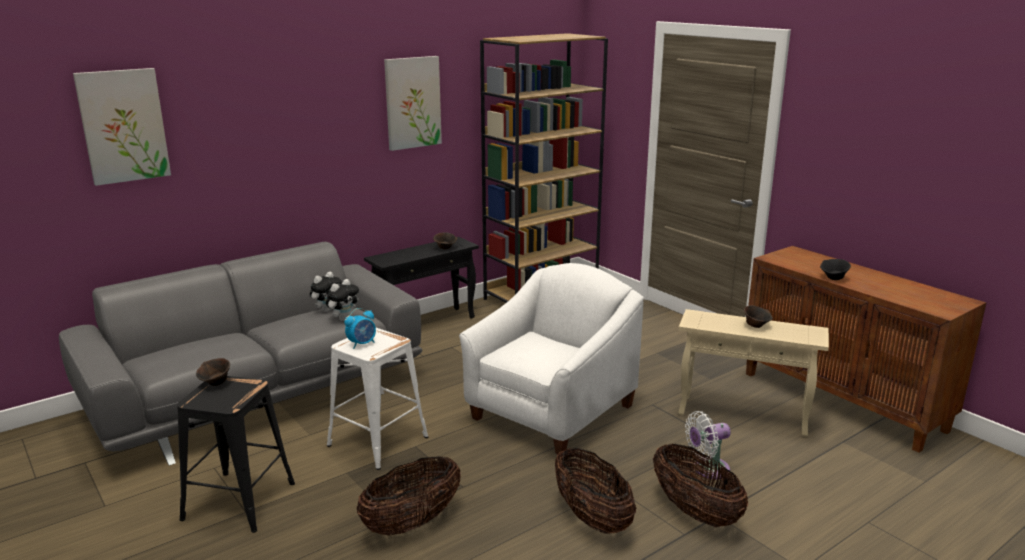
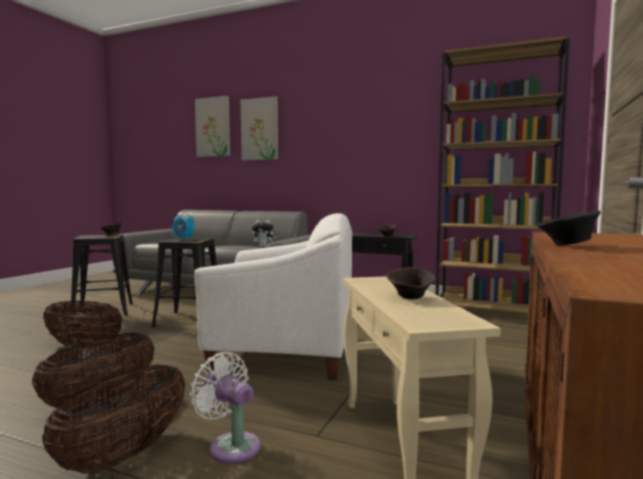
camera: 60 degrees right, 15 degrees down
plush toy [326,279,359,321] -> none
white stool [327,328,428,470] -> black stool [152,238,217,327]
picture [384,56,442,151] -> picture moved to [241,96,278,160]

